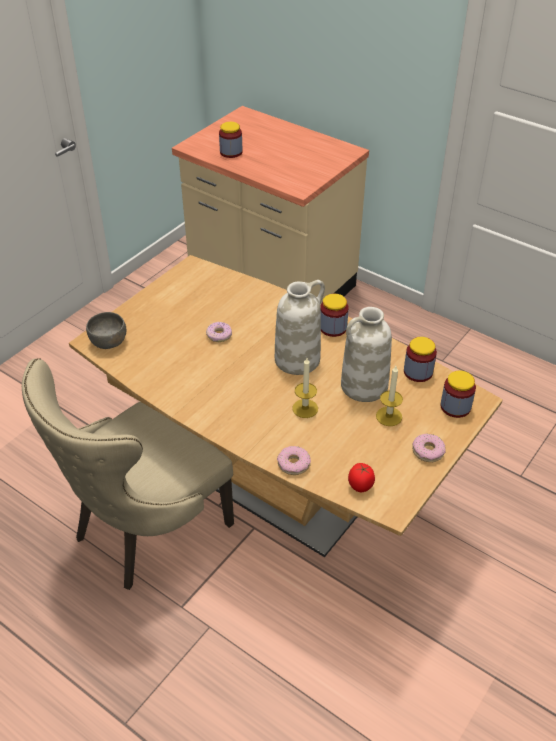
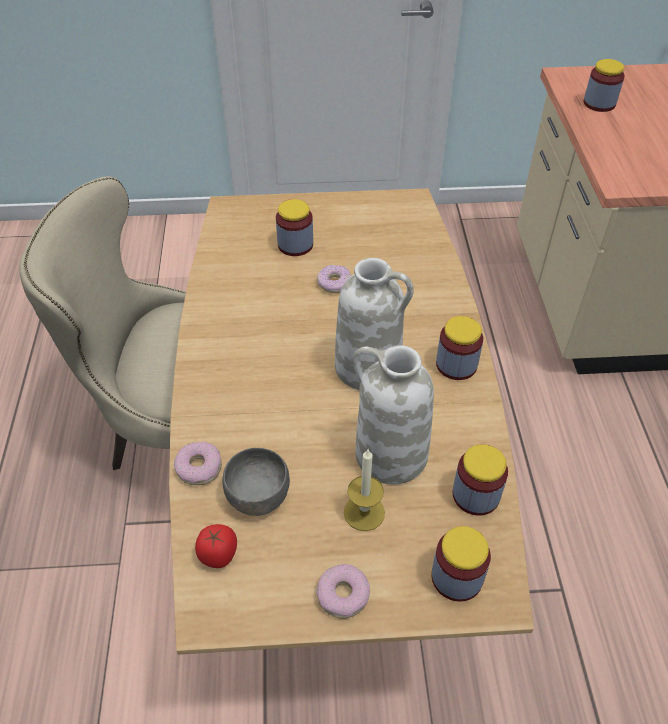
camera: 50 degrees right, 5 degrees up
grey bowl [86,312,126,349] -> grey bowl moved to [222,448,290,516]
candle [292,358,318,418] -> none
none -> jar [276,199,313,256]

